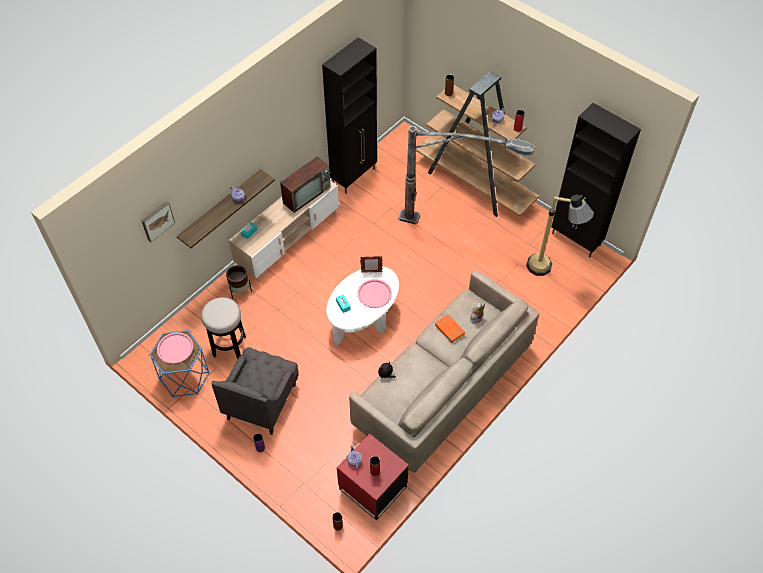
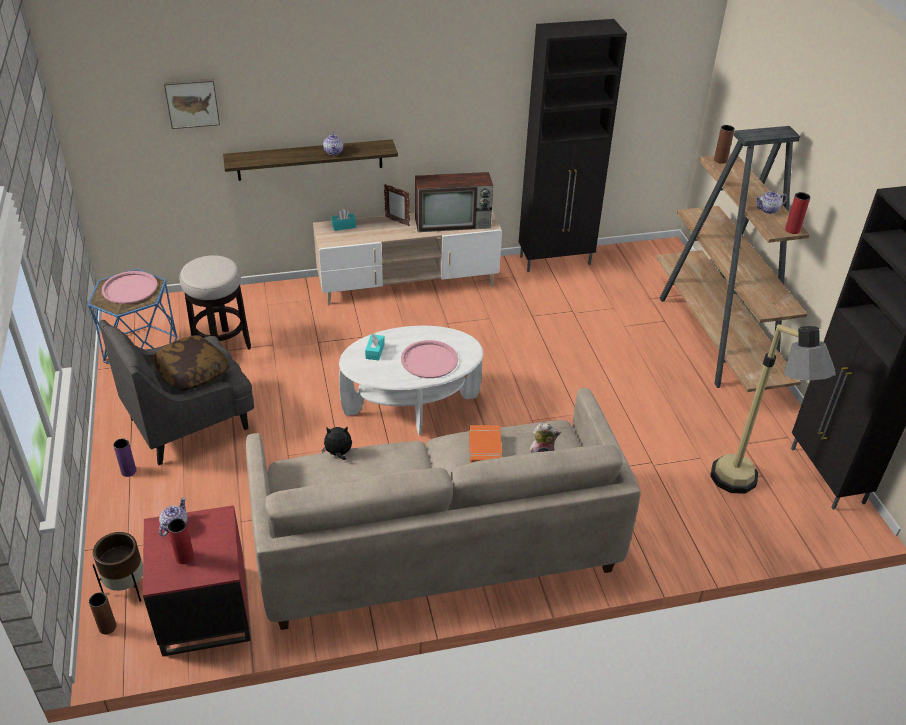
camera: 35 degrees right, 15 degrees down
brown planter [226,265,252,299] -> brown planter moved to [93,532,143,602]
picture frame [360,256,383,273] -> picture frame moved to [384,184,410,226]
floor lamp [398,126,535,224] -> none
none -> pillow [151,335,229,391]

